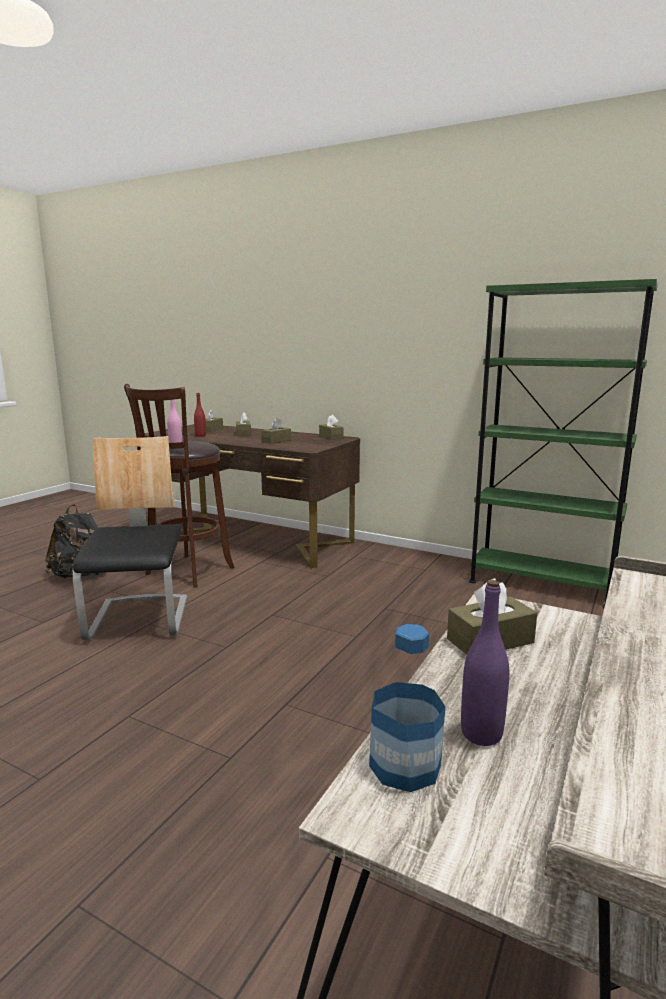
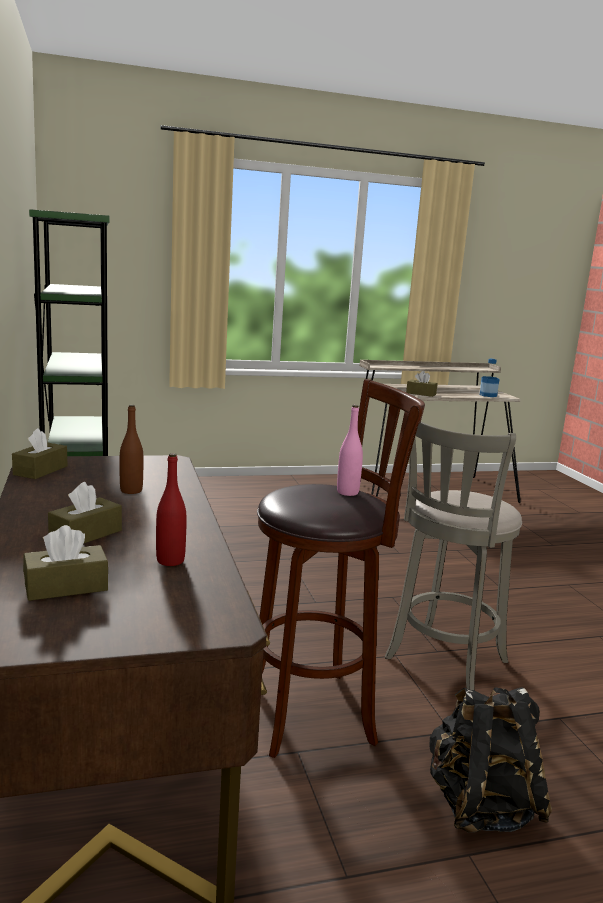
camera: 135 degrees left, 0 degrees up
chair [73,436,187,640] -> grey stool [385,421,522,690]
brown tissue box [261,418,291,444] -> brown bottle [119,405,144,494]
purple bottle [461,580,509,746] -> none

